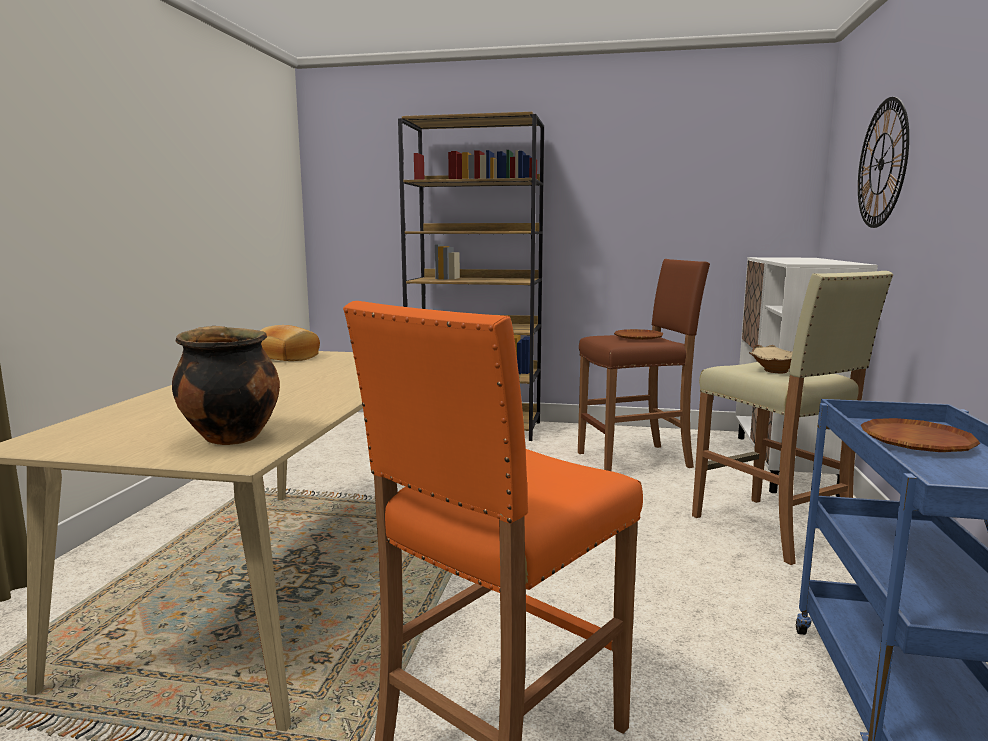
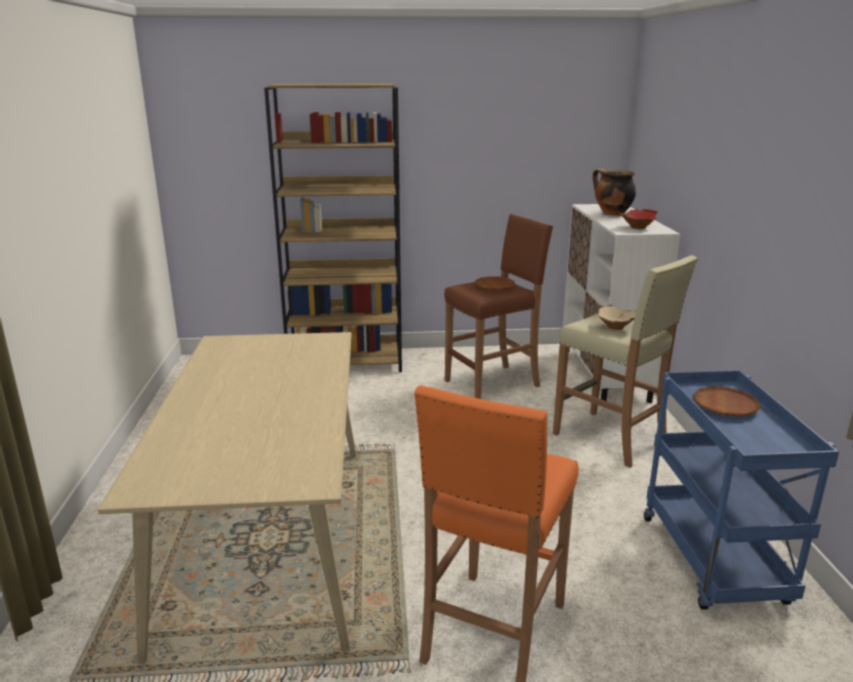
camera: 15 degrees left, 10 degrees up
cooking pot [172,326,280,445] -> cooking pot moved to [593,169,636,216]
bread [260,325,320,361] -> none
wall clock [858,97,909,228] -> none
none -> red bowl [619,209,657,229]

